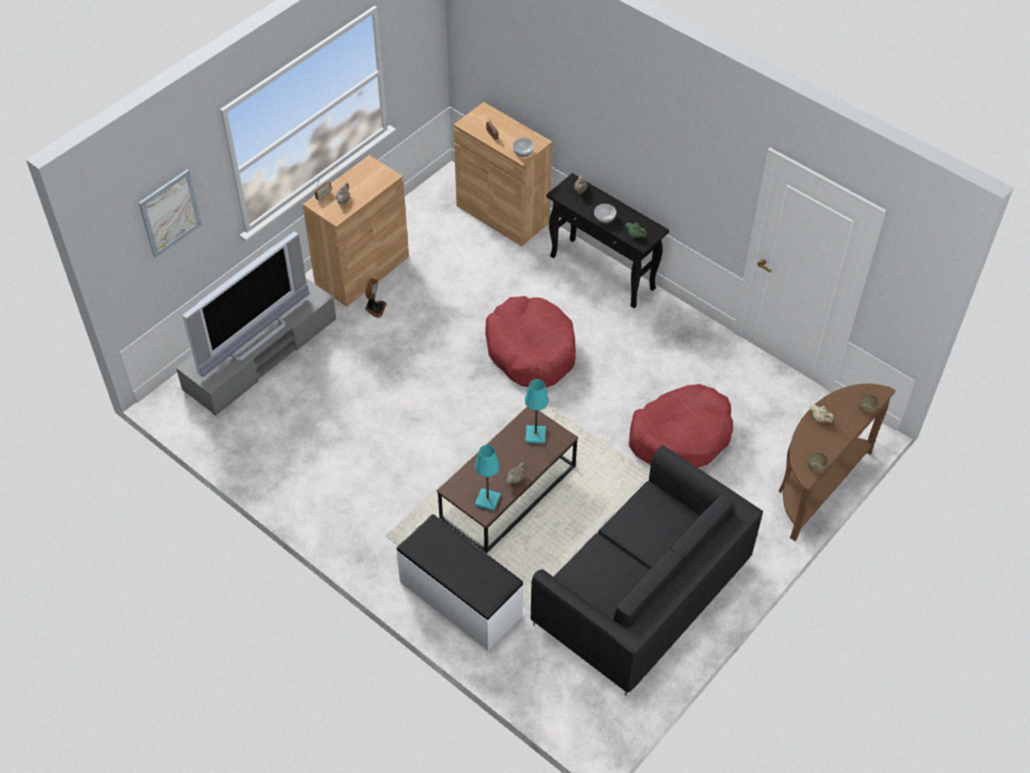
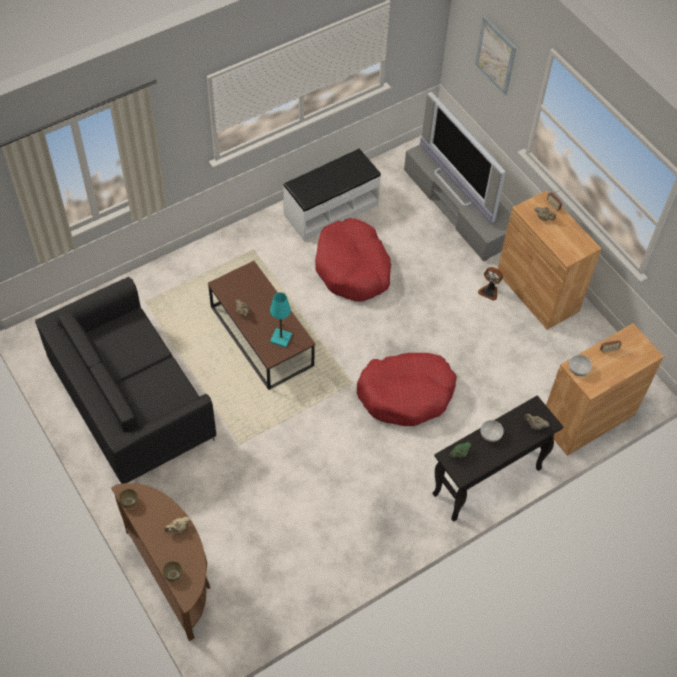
camera: 105 degrees right, 5 degrees up
white bench [396,514,524,651] -> white bench moved to [283,149,381,241]
turquoise table lamp [475,445,501,511] -> none
red dog bed [629,384,733,468] -> red dog bed moved to [315,218,391,302]

